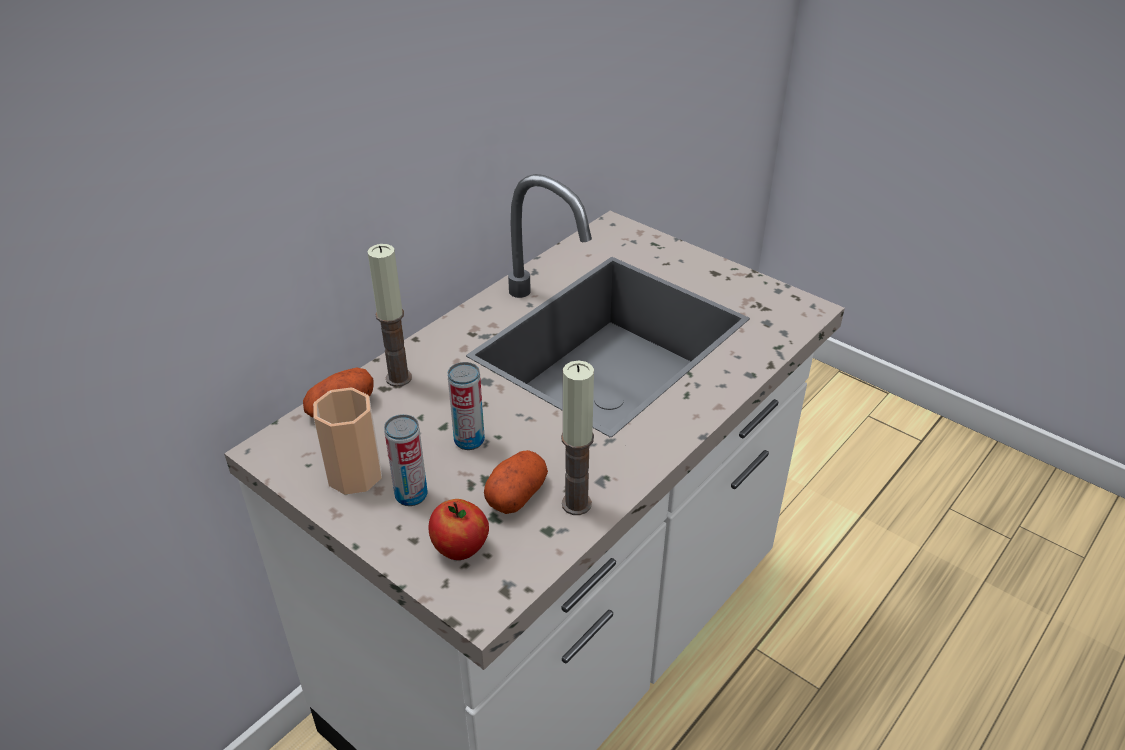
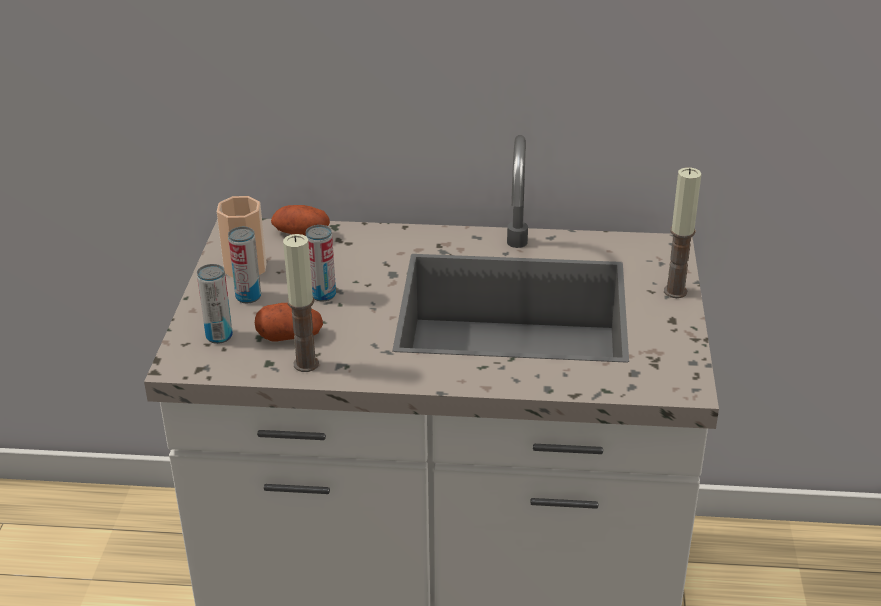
camera: 55 degrees right, 5 degrees down
candle [367,244,412,387] -> candle moved to [664,167,701,298]
apple [428,499,489,560] -> can [197,264,233,344]

